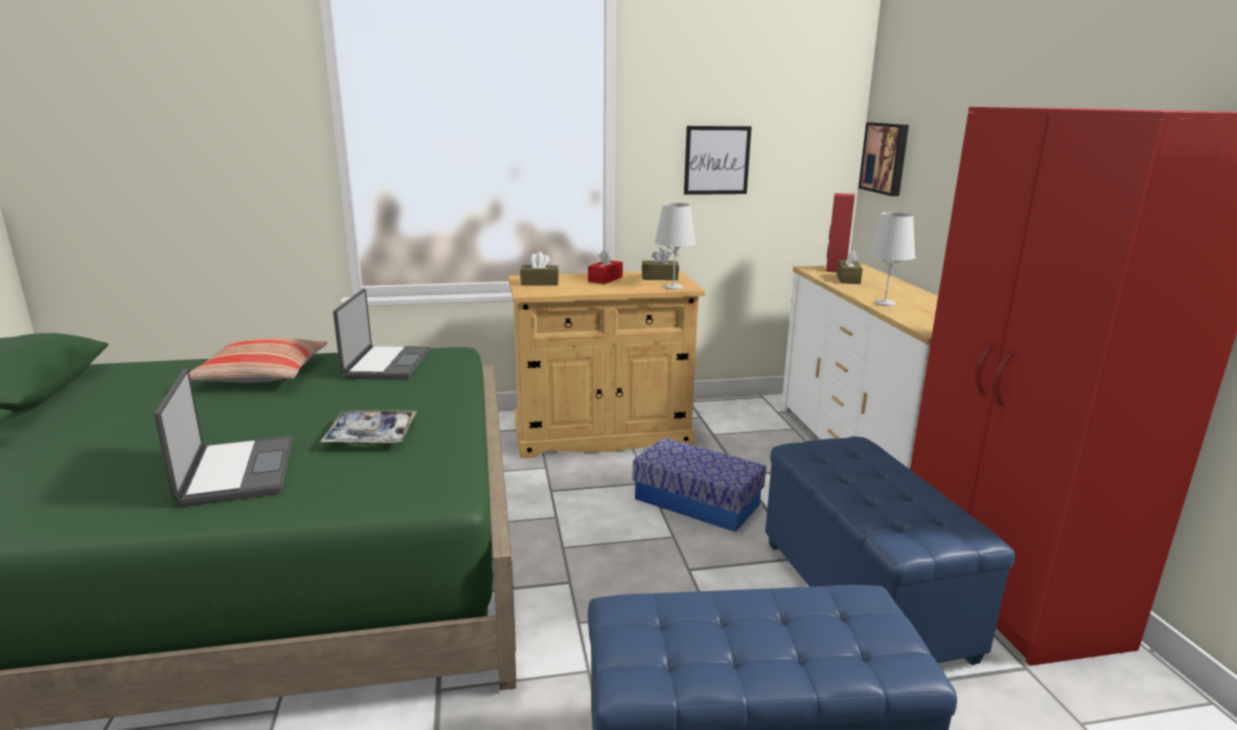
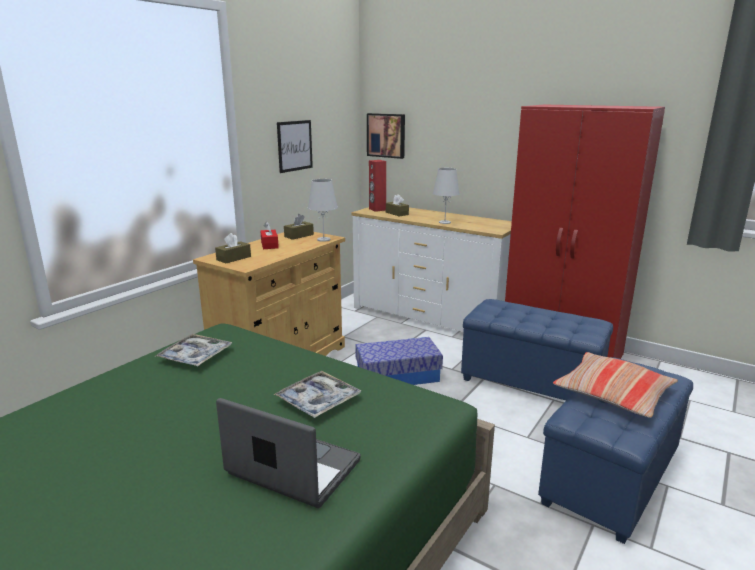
camera: 45 degrees left, 0 degrees up
pillow [189,338,327,382] -> pillow moved to [553,352,678,418]
laptop [333,289,430,380] -> tray [154,334,232,366]

